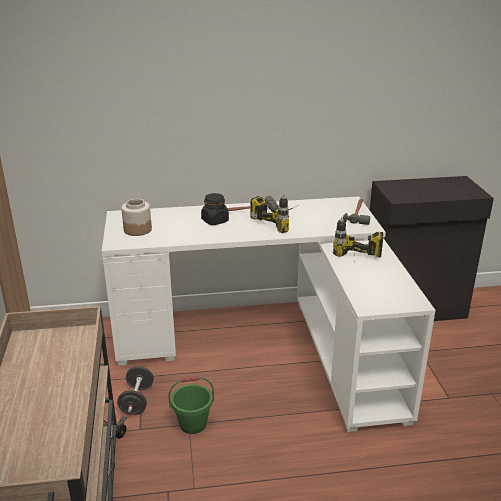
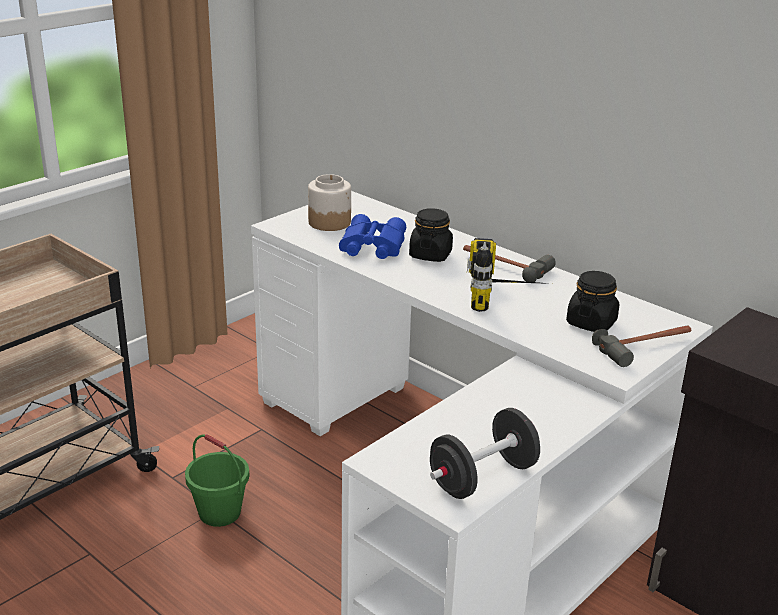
camera: 50 degrees right, 0 degrees up
black dumbbell [117,366,154,415] -> black dumbbell moved to [430,408,540,499]
power drill [333,217,383,258] -> none
none -> blue binoculars [339,214,406,259]
none -> black jar [566,271,619,332]

